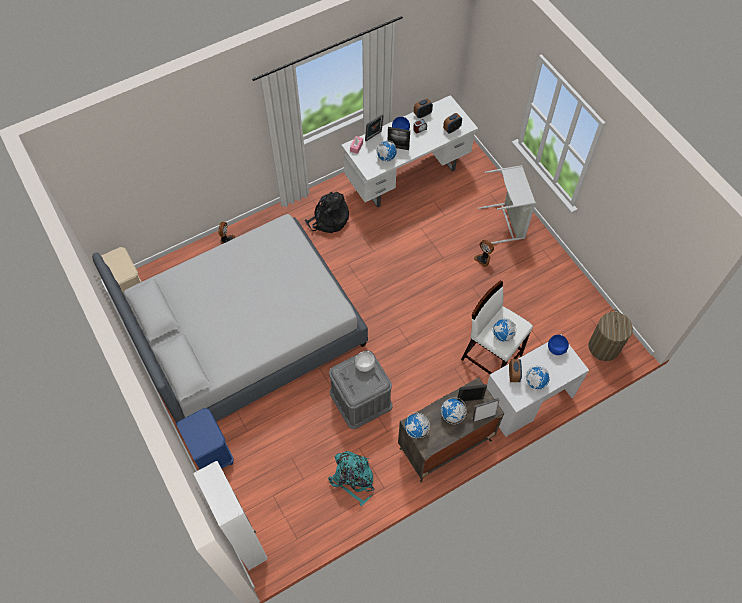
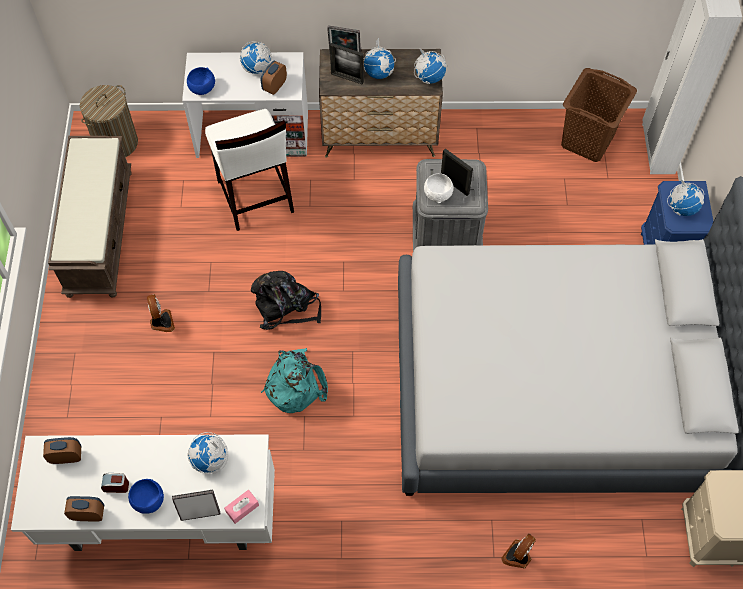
camera: 150 degrees left, 0 degrees up
black backpack [305,192,349,233] -> black backpack moved to [251,271,321,330]
turquoise backpack [328,451,374,506] -> turquoise backpack moved to [261,348,328,413]
picture frame [388,127,410,150] -> picture frame moved to [441,148,473,196]
grey laundry basket [477,165,536,244] -> none
globe [493,318,516,342] -> globe moved to [667,178,704,216]
none -> brown bench [48,136,132,298]
none -> brown laundry basket [561,68,637,162]

